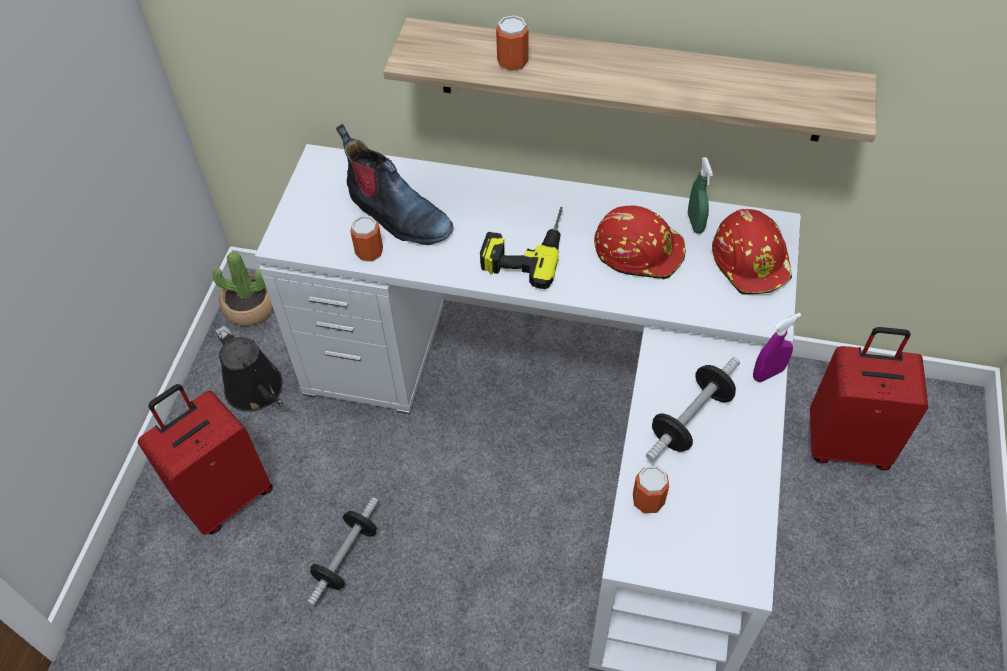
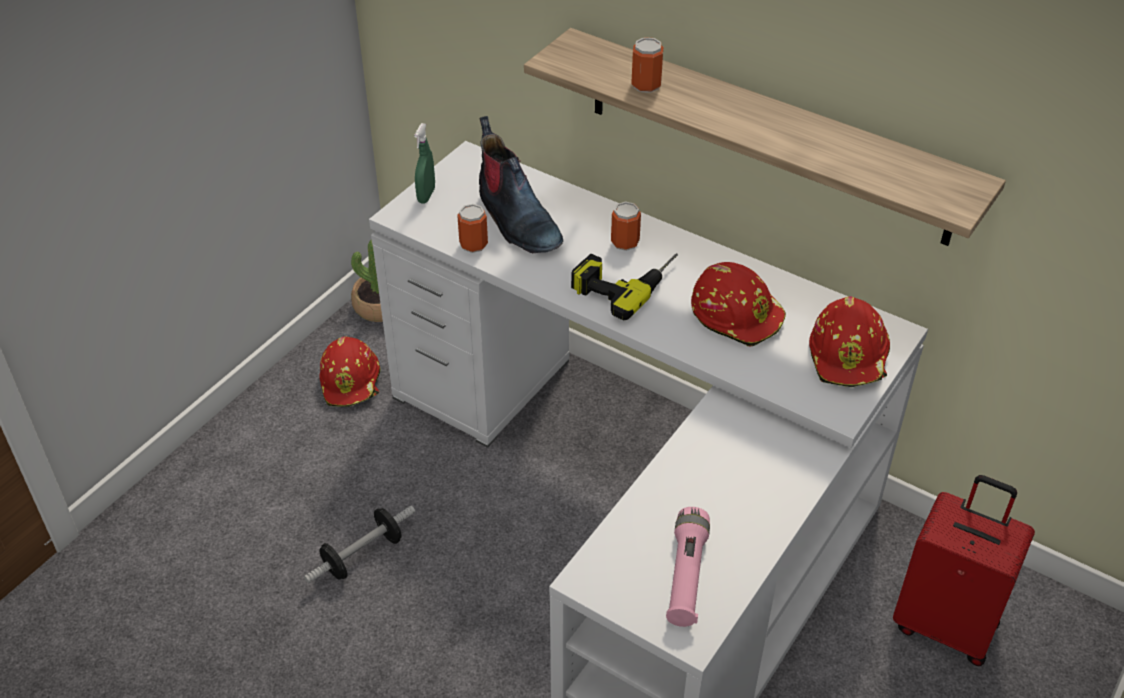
camera: 20 degrees right, 10 degrees down
red suitcase [138,384,273,535] -> none
black watering can [215,325,283,412] -> red hard hat [319,336,380,407]
can [633,466,669,513] -> can moved to [611,201,641,251]
dumbbell [646,357,740,462] -> none
green spray bottle [688,157,713,234] -> green spray bottle moved to [414,123,435,204]
purple spray bottle [753,313,801,382] -> none
none -> pink flashlight [666,507,710,627]

